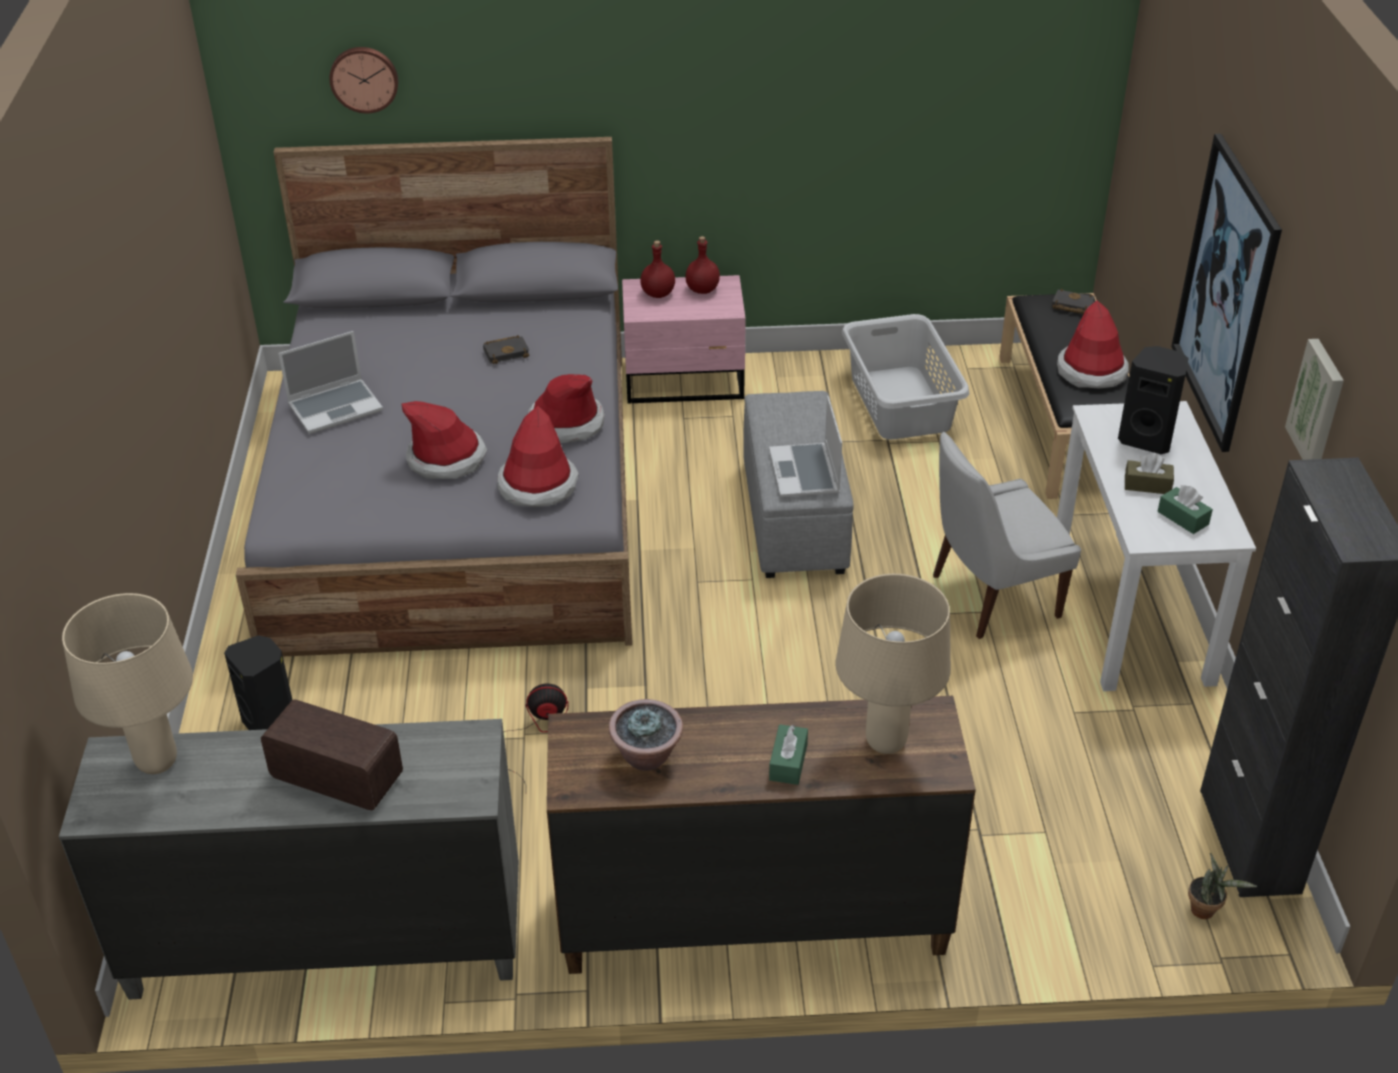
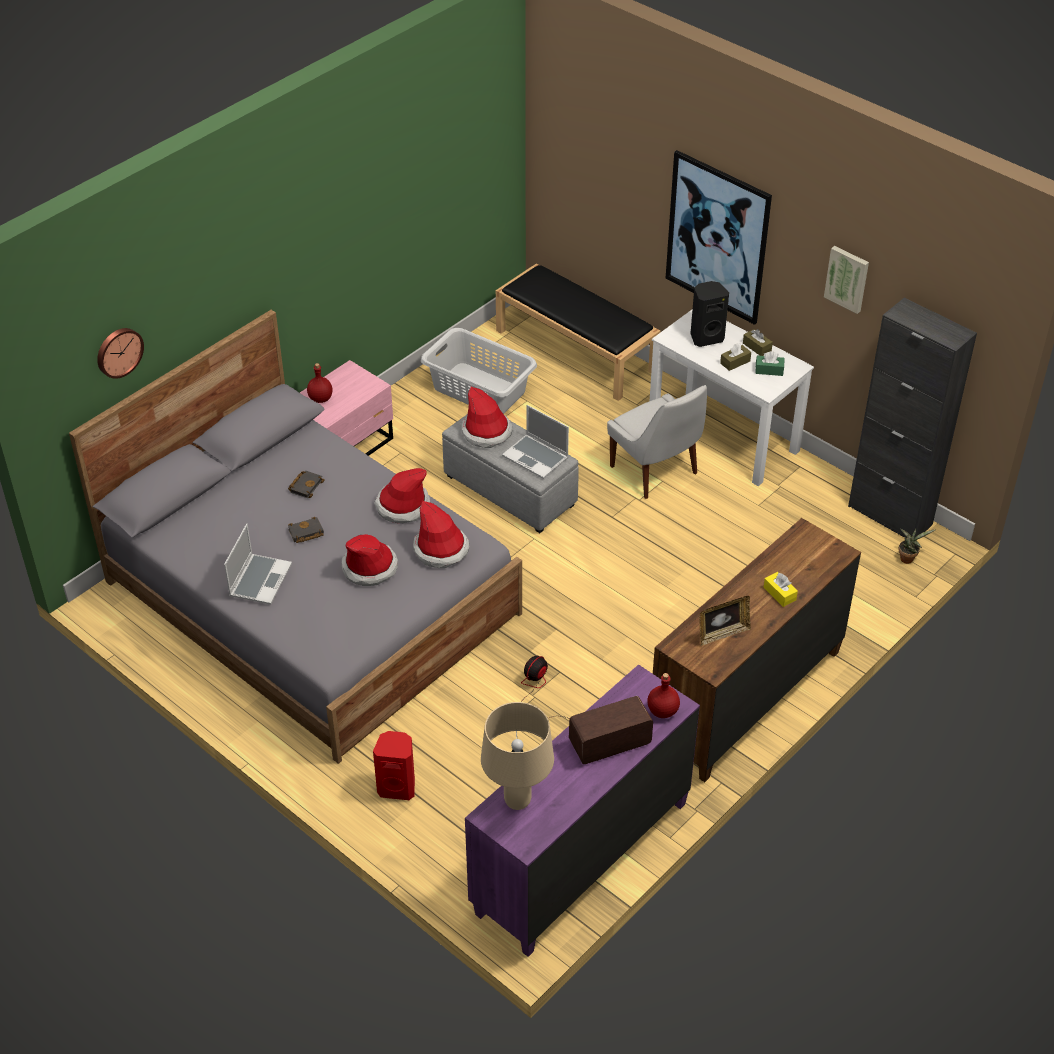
camera: 45 degrees left, 5 degrees up
grey dresser [59,719,519,1000] -> purple dresser [465,664,700,957]
black speaker [224,635,292,730] -> red speaker [373,731,415,800]
potted plant [609,699,683,771] -> picture frame [699,596,751,646]
red bottle [685,236,720,294] -> red bottle moved to [647,673,680,718]
green tissue box [769,724,808,785] -> yellow tissue box [763,572,798,607]
beige table lamp [836,574,951,754] -> none
white chair [933,432,1081,639] -> white chair turned 60 degrees counterclockwise [607,385,707,499]
black book [1052,289,1095,314] -> black book moved to [288,517,324,543]
hat [1057,300,1129,389] -> hat moved to [461,387,513,448]
none -> brown tissue box [743,329,773,356]

